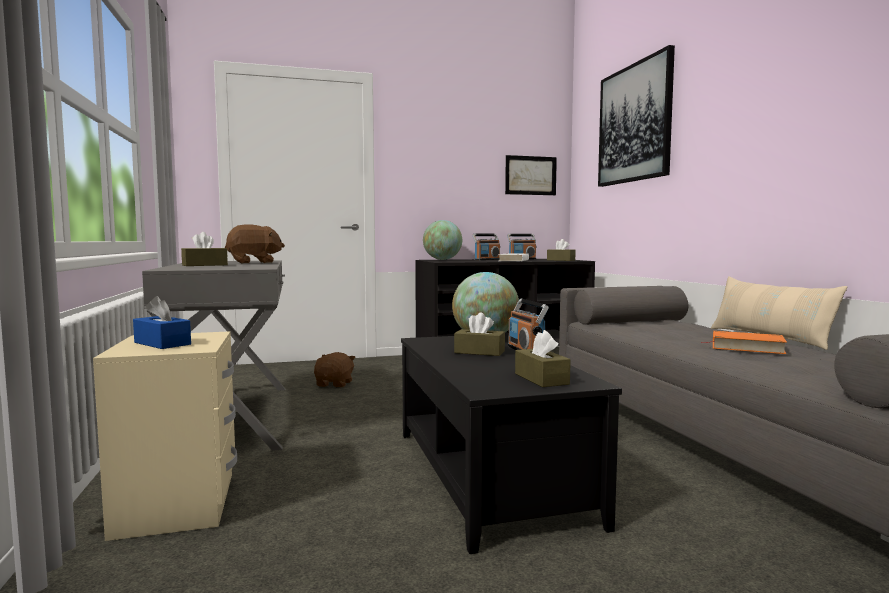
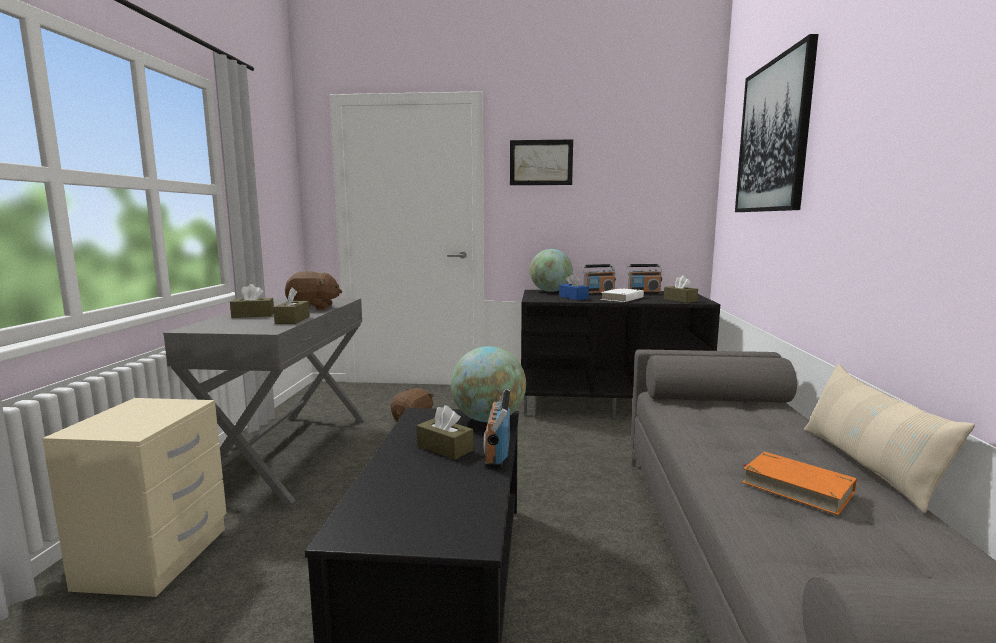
camera: 20 degrees right, 5 degrees up
blue tissue box [133,296,191,349] -> blue tissue box moved to [559,274,589,300]
picture [505,155,557,195] -> picture moved to [510,140,573,185]
brown tissue box [515,330,571,387] -> brown tissue box moved to [273,288,310,324]

